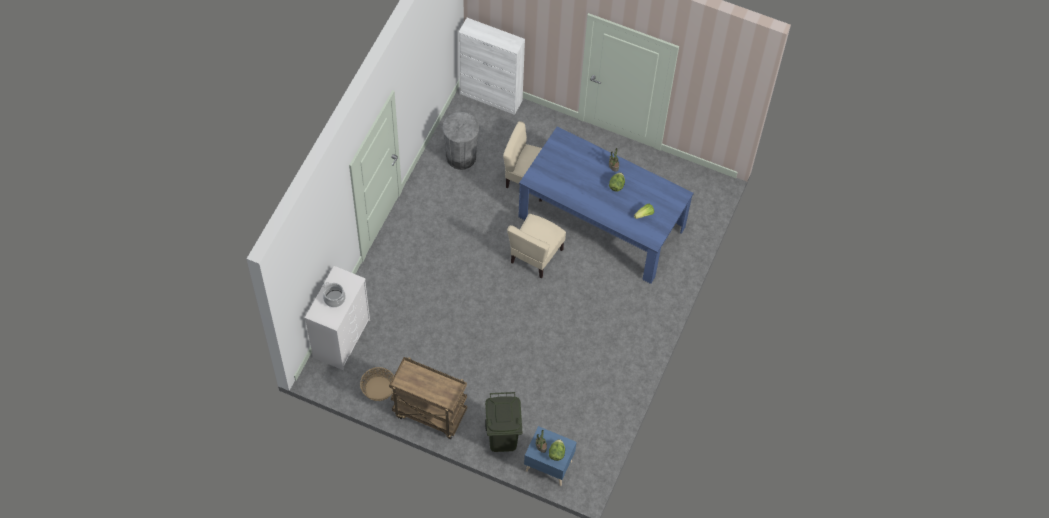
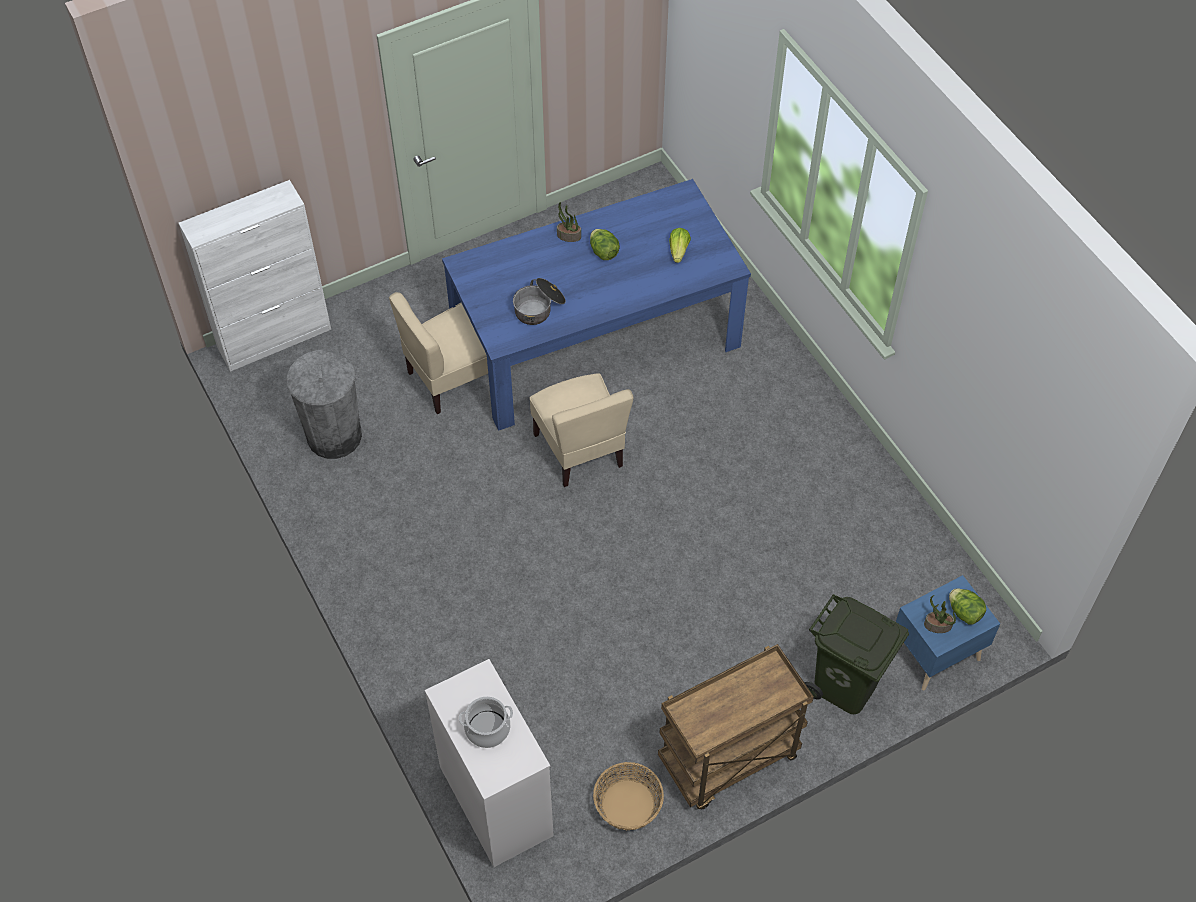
camera: 50 degrees left, 5 degrees down
none -> cooking pot [513,278,566,325]

